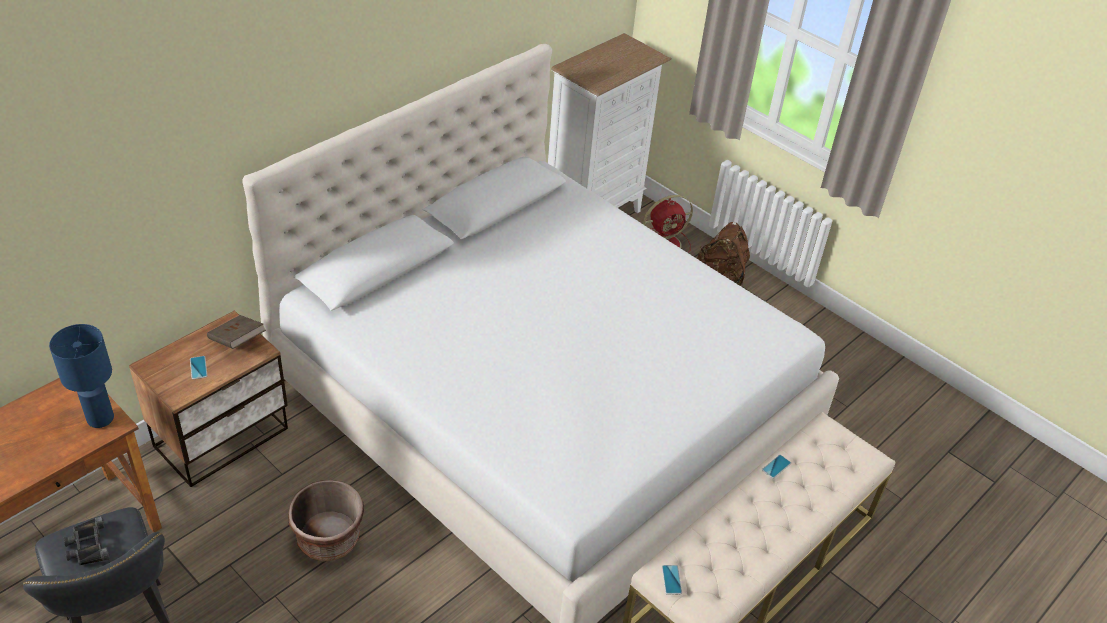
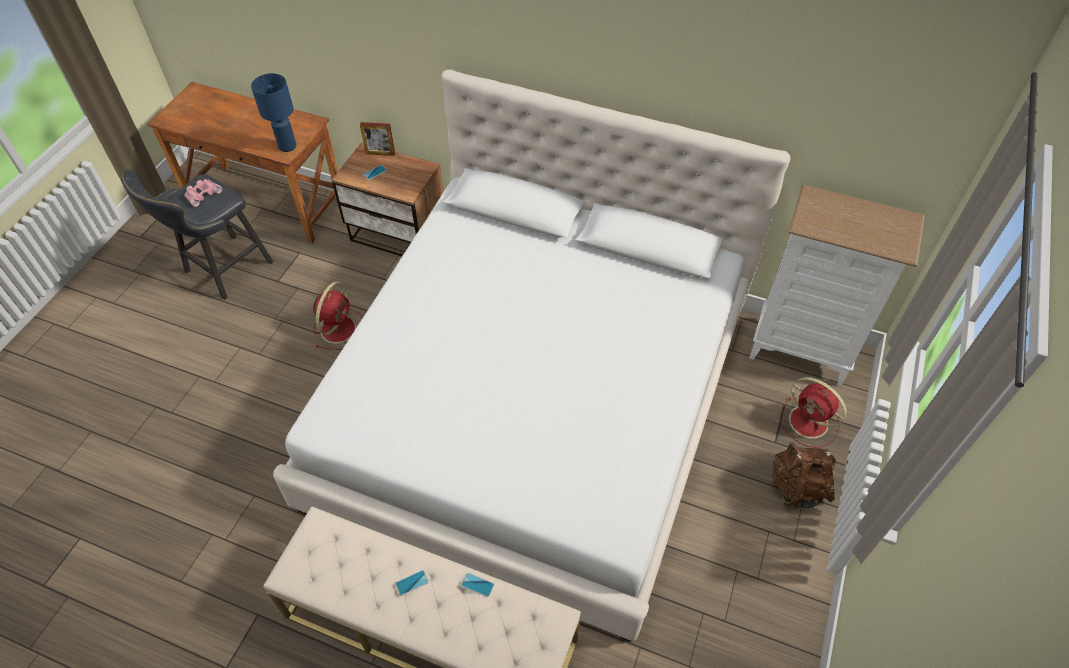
camera: 70 degrees right, 10 degrees up
black binoculars [63,516,110,565] -> pink binoculars [185,179,223,207]
brown book [207,315,266,349] -> none
brown planter [288,480,364,561] -> red fan [313,282,363,350]
phone [662,565,682,595] -> phone moved to [395,570,429,596]
none -> picture frame [360,122,395,156]

